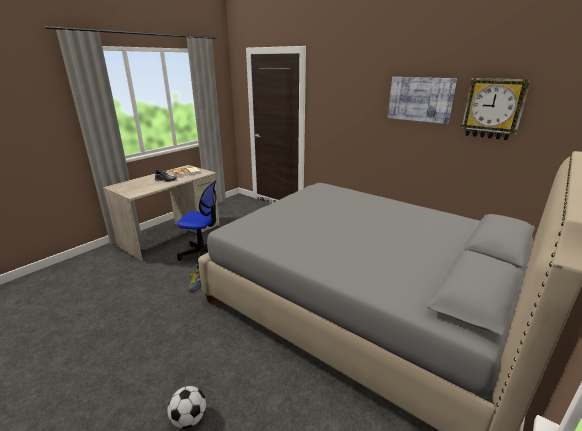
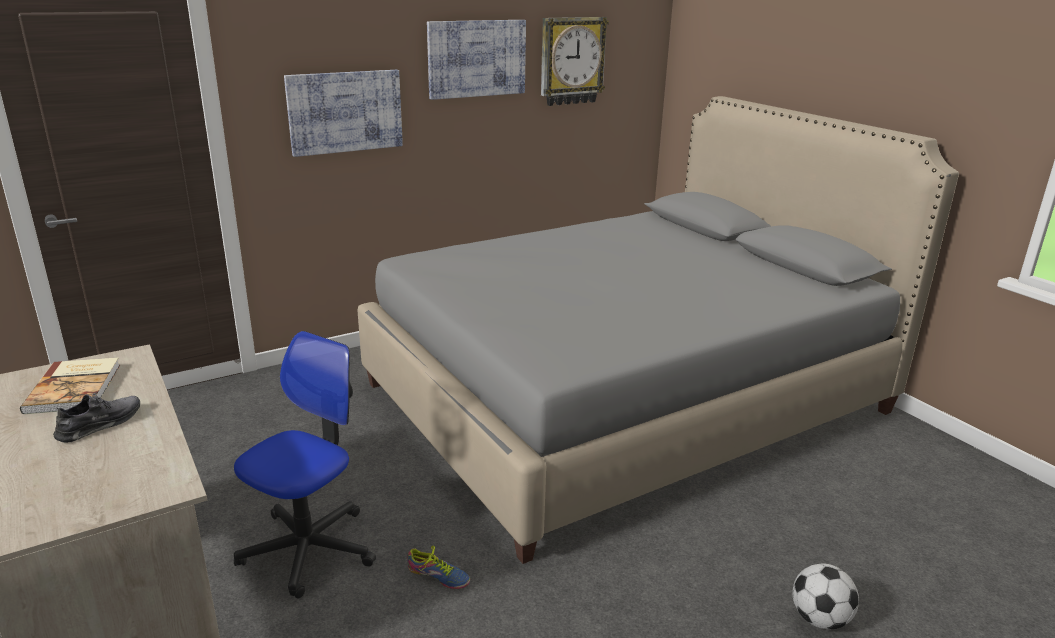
camera: 70 degrees left, 0 degrees up
none -> picture [284,70,403,157]

